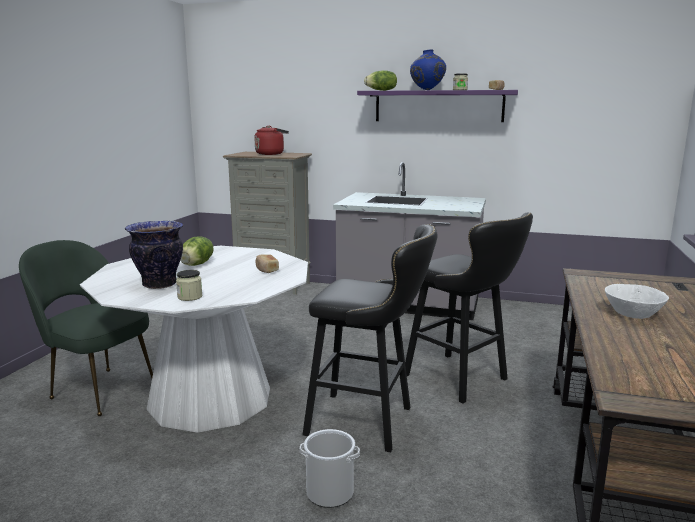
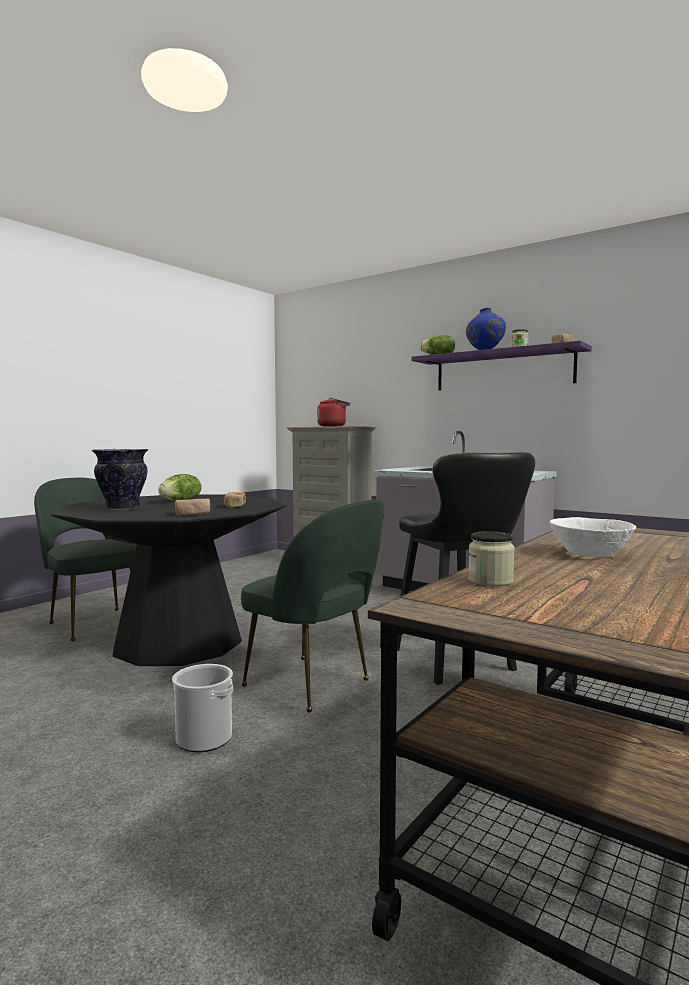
camera: 20 degrees right, 10 degrees down
white dining table [80,246,308,433] -> black dining table [51,495,286,666]
jar [176,270,202,301] -> jar moved to [468,531,515,586]
black stool [302,224,438,452] -> green chair [241,499,384,713]
none -> bread [175,499,210,515]

